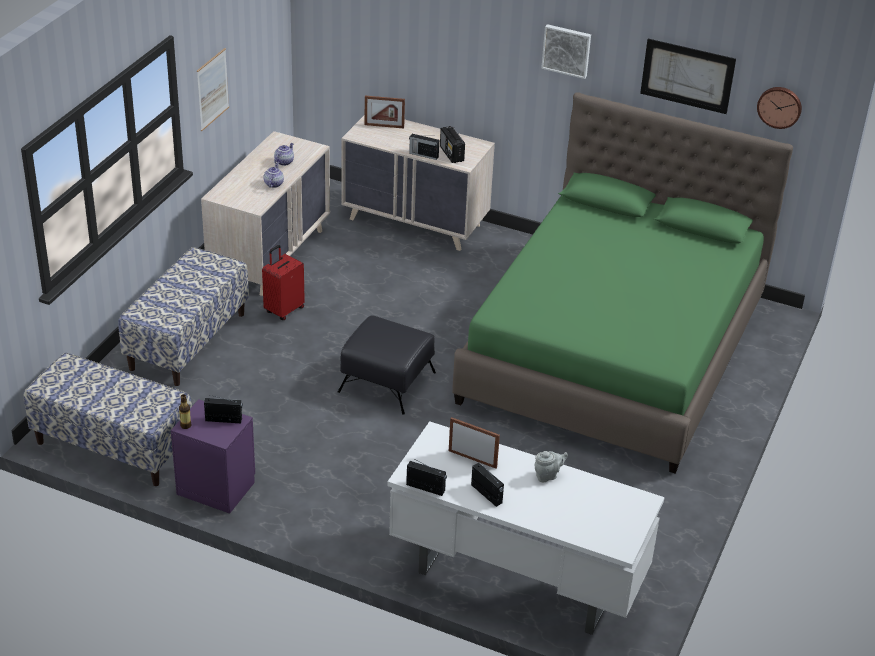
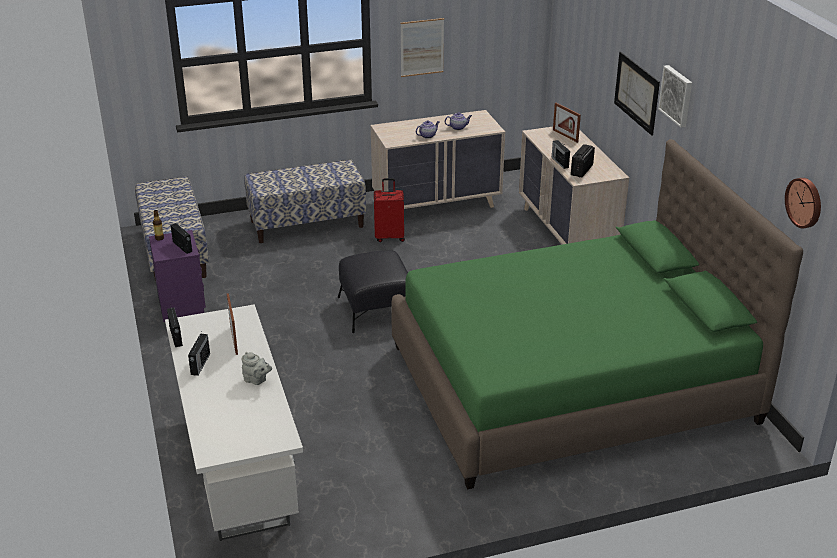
camera: 50 degrees right, 5 degrees down
picture [640,39,736,114] -> picture moved to [614,52,660,136]

